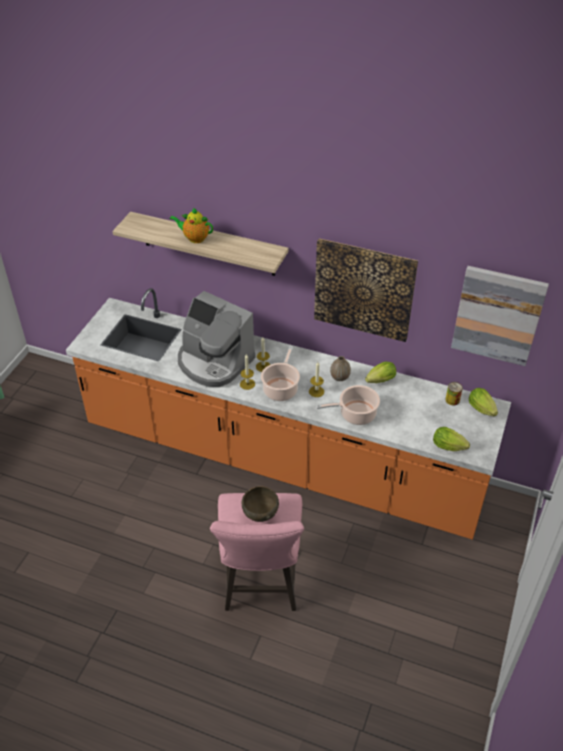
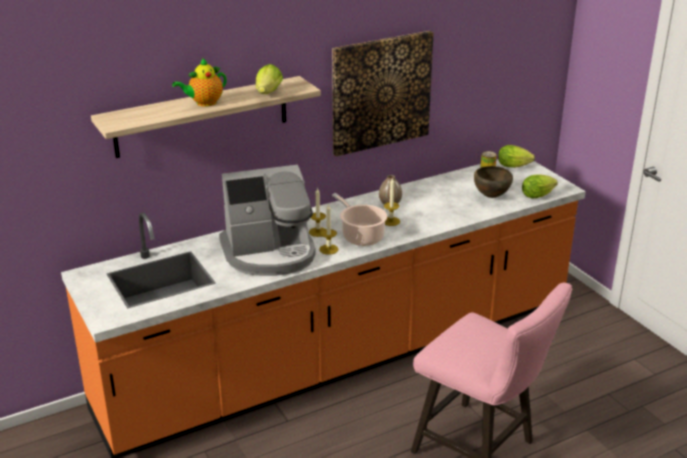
camera: 50 degrees left, 15 degrees down
brown bowl [242,486,279,522] -> brown bowl moved to [474,166,513,198]
cooking pot [316,385,380,425] -> none
lettuce [365,362,396,383] -> lettuce moved to [256,64,283,94]
picture [451,266,549,366] -> none

